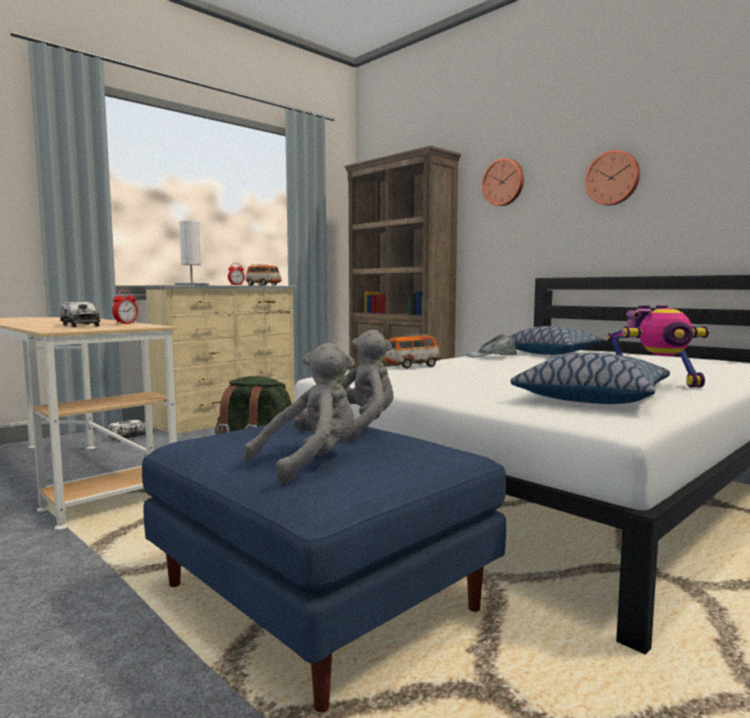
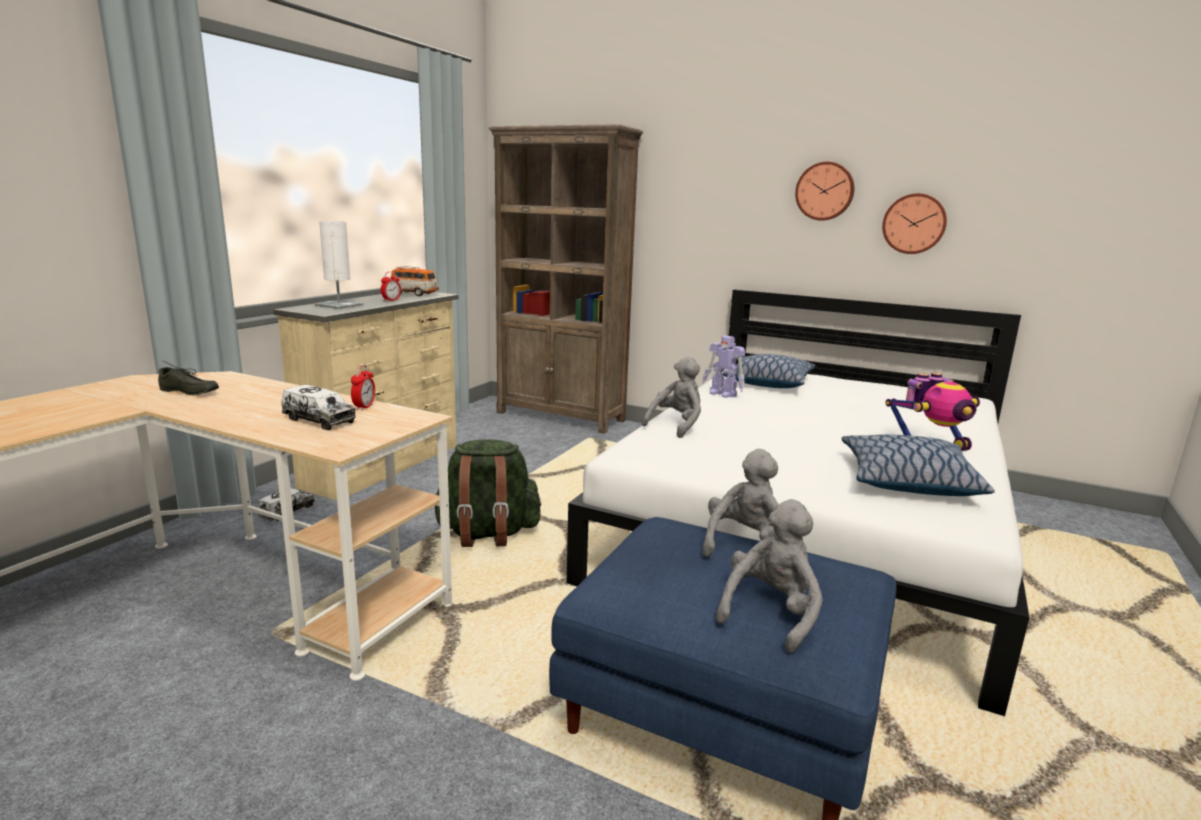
camera: 20 degrees left, 10 degrees up
toy car [384,334,441,369] -> grey plush toy [642,357,701,438]
grey cap [467,334,517,358] -> toy robot [702,335,745,398]
wall clock [482,158,524,206] -> wall clock moved to [882,193,947,254]
none -> grey shoe [158,361,219,395]

